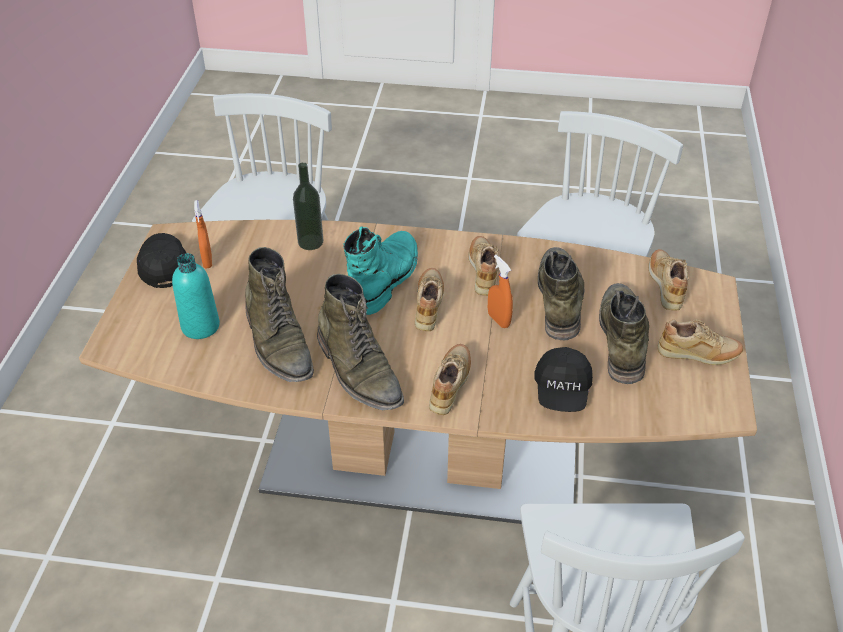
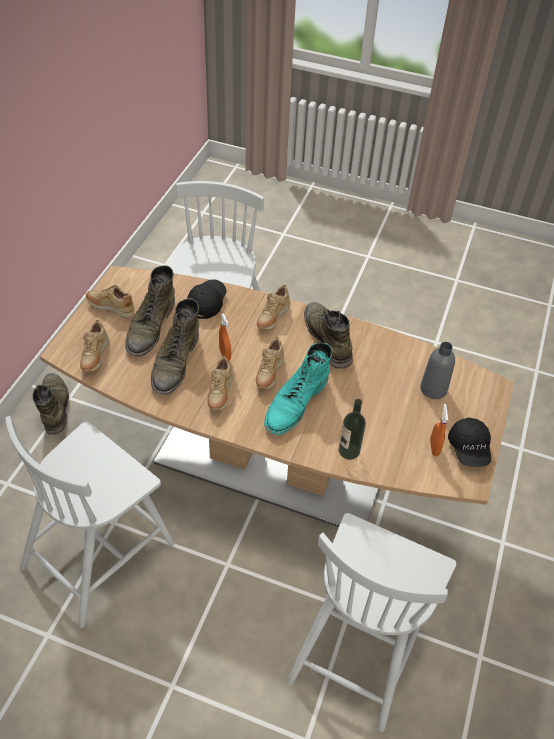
camera: 170 degrees left, 5 degrees up
turquoise bottle [172,253,220,339] -> grey bottle [420,342,455,399]
green boot [245,247,314,382] -> green boot moved to [32,373,69,435]

